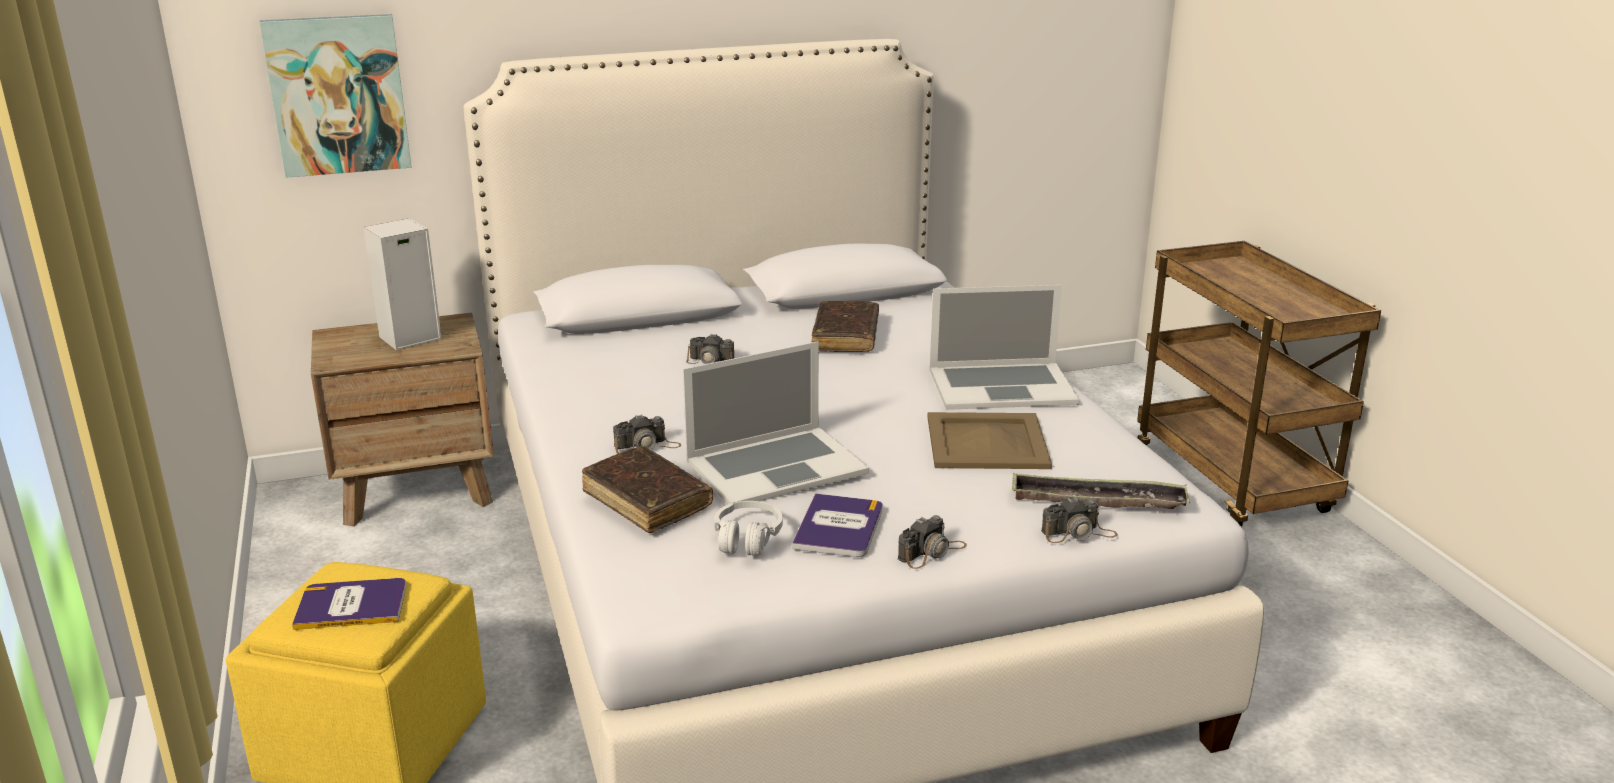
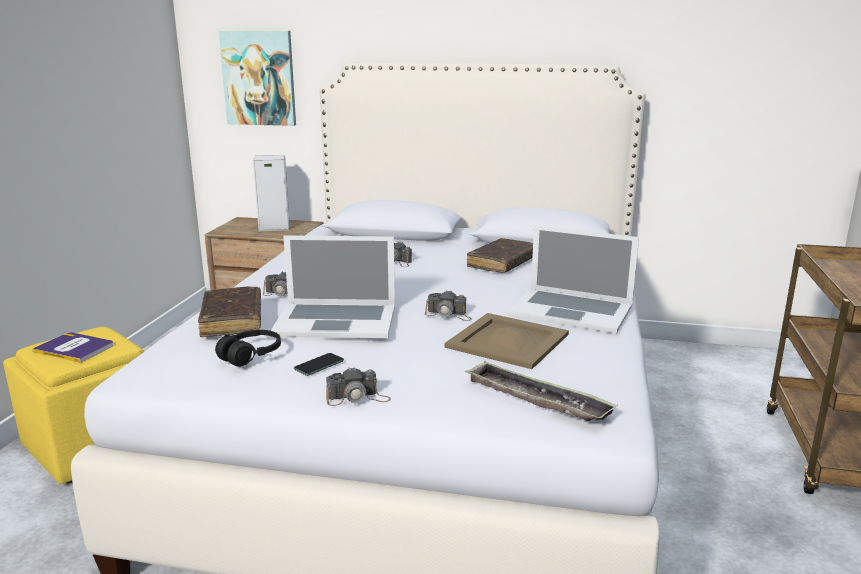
camera: 30 degrees right, 5 degrees down
white headphones [714,501,783,556] -> black headphones [215,330,281,367]
book [792,493,883,557] -> phone [294,353,344,376]
camera [1041,497,1118,543] -> camera moved to [425,290,472,321]

